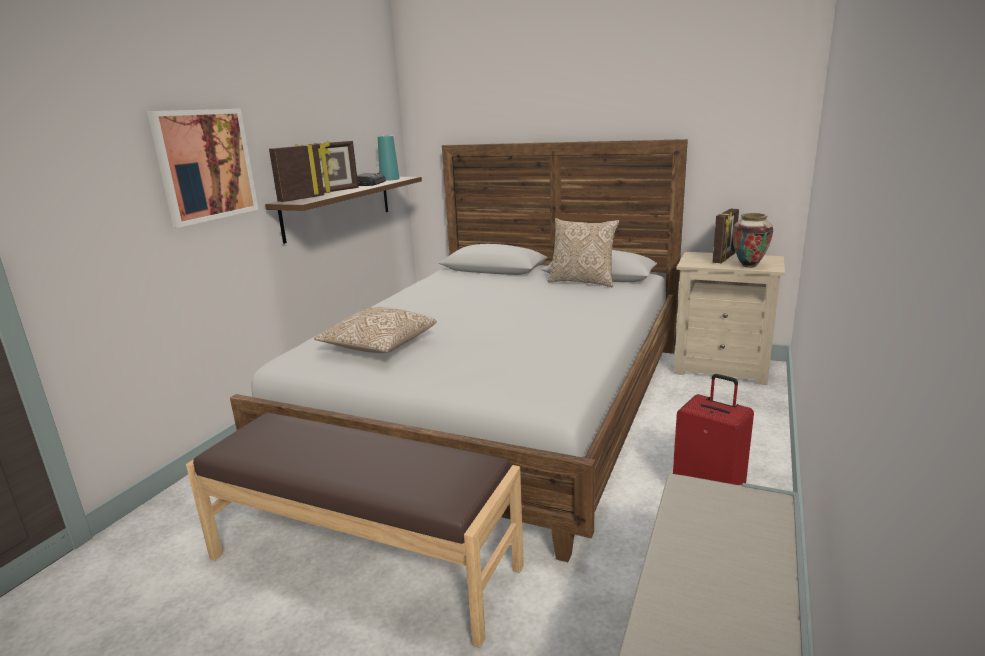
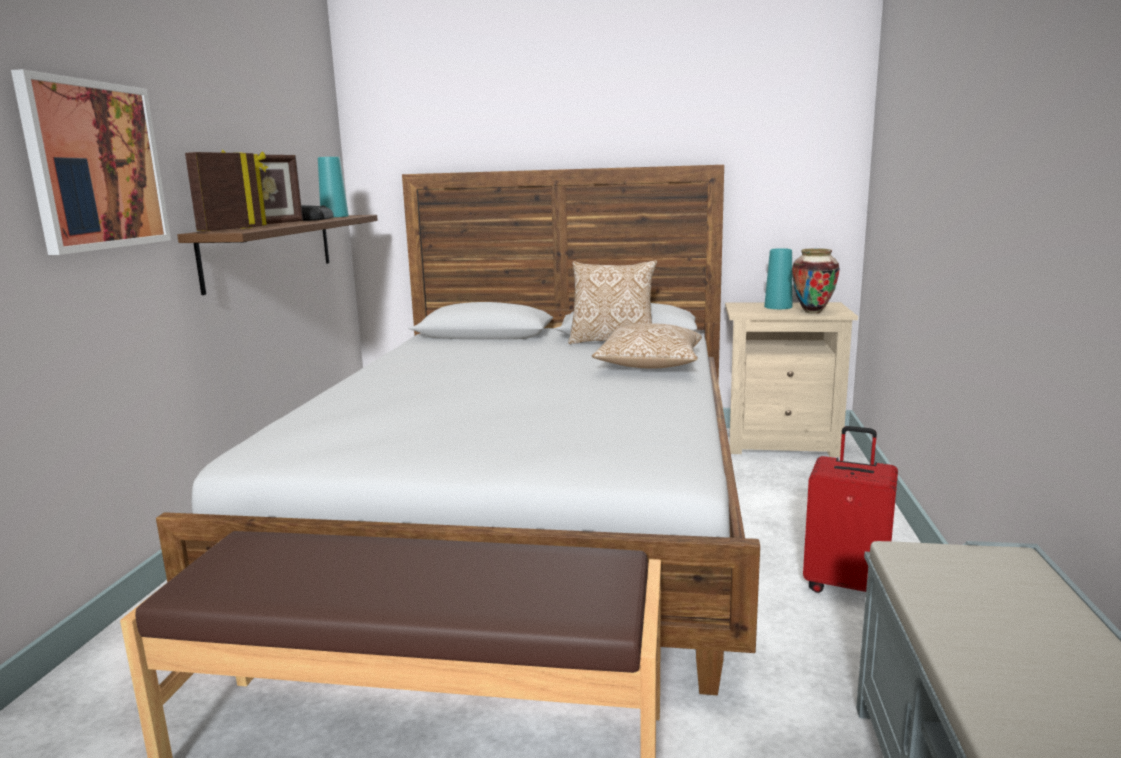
camera: 15 degrees left, 5 degrees down
pillow [314,307,437,353] -> pillow moved to [592,323,702,368]
picture frame [712,209,739,263] -> turquoise vase [764,248,792,309]

